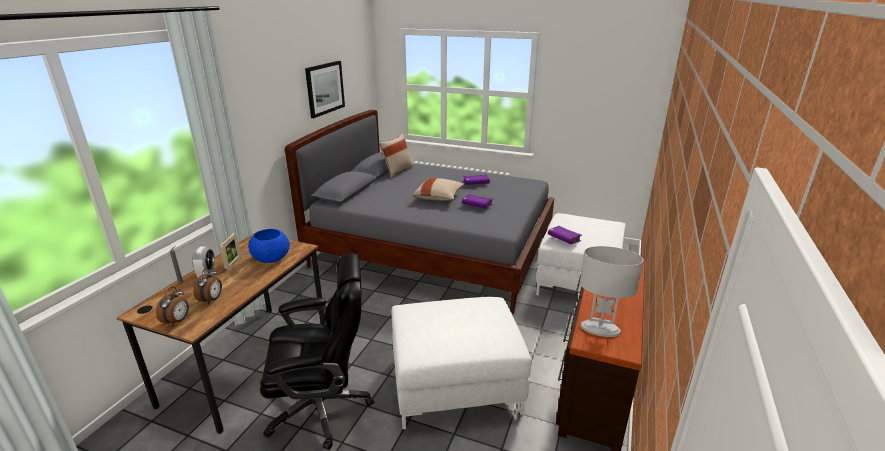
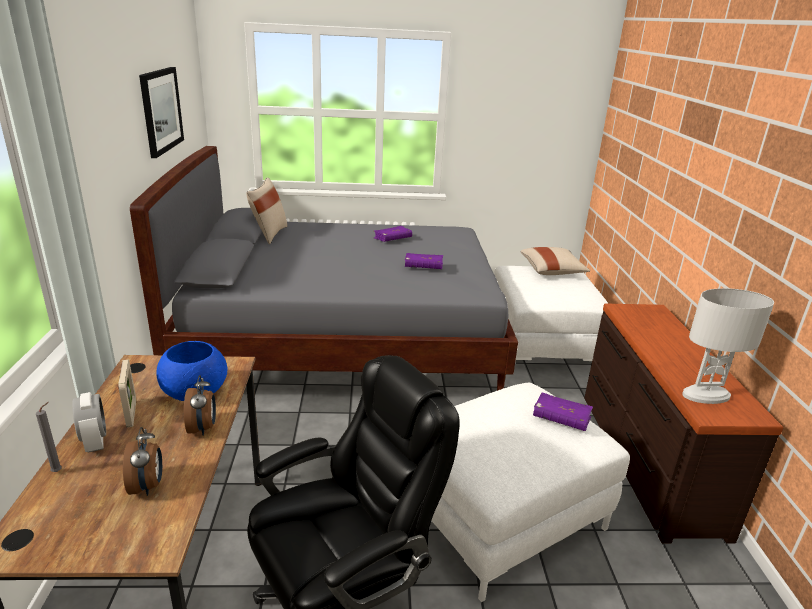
camera: 25 degrees left, 0 degrees up
alarm clock [156,287,189,326] -> alarm clock moved to [184,375,216,436]
beige pillow [412,178,464,200] -> beige pillow moved to [521,247,590,275]
purple book [548,226,582,244] -> purple book moved to [533,392,593,431]

